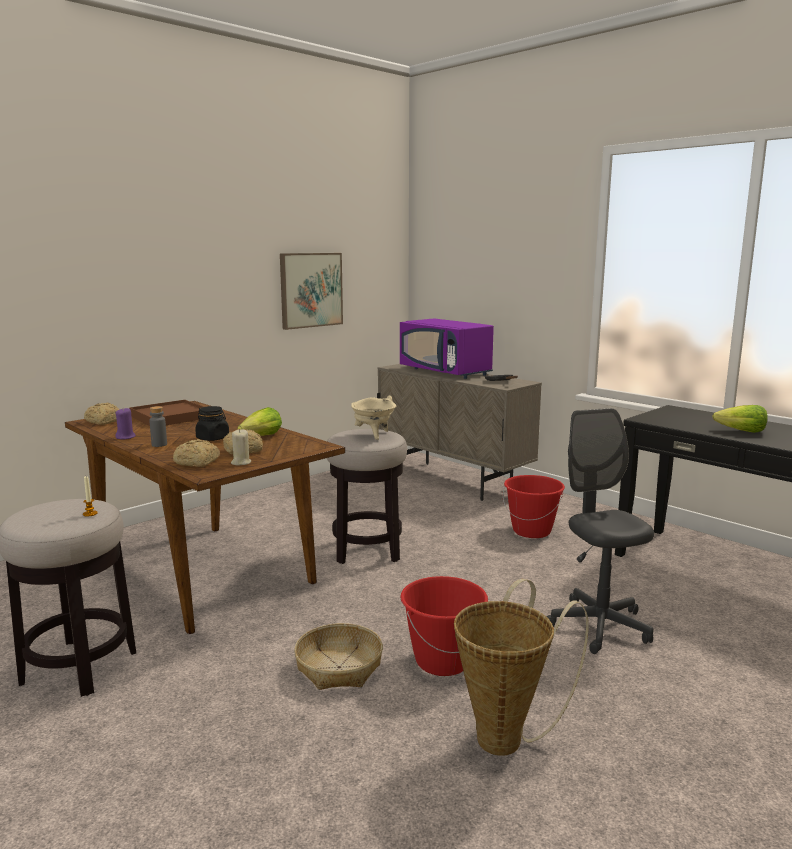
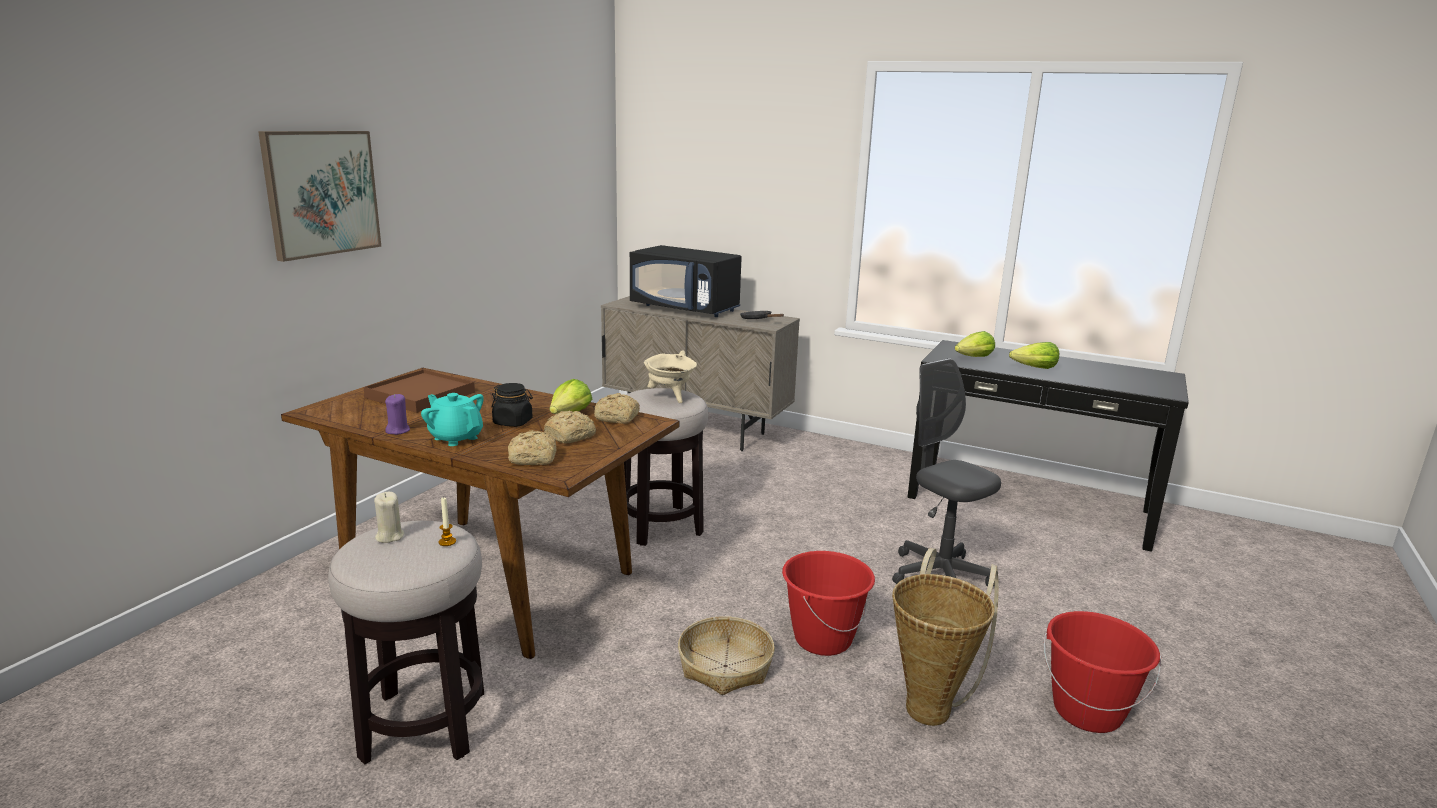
camera: 20 degrees left, 5 degrees up
bread [84,403,120,425] -> bread moved to [594,393,640,424]
grey bottle [149,406,167,447] -> turquoise teapot [421,393,484,446]
beige candle [231,429,251,466] -> beige candle moved to [374,492,404,543]
picture [280,253,343,330] -> picture moved to [258,131,381,262]
purple microwave [400,319,494,379] -> black microwave [630,245,742,317]
red bucket [503,475,565,538] -> red bucket moved to [1044,611,1161,733]
none -> lettuce [955,331,995,357]

